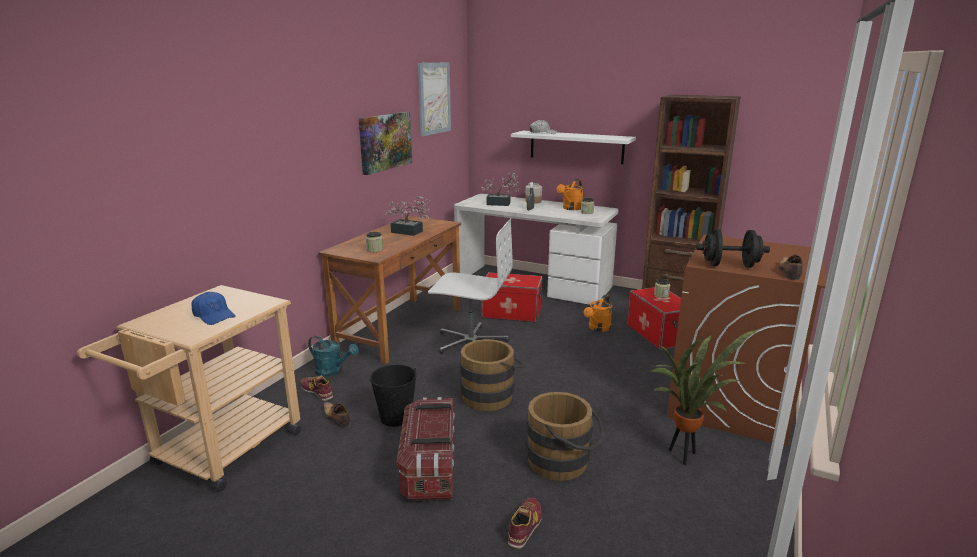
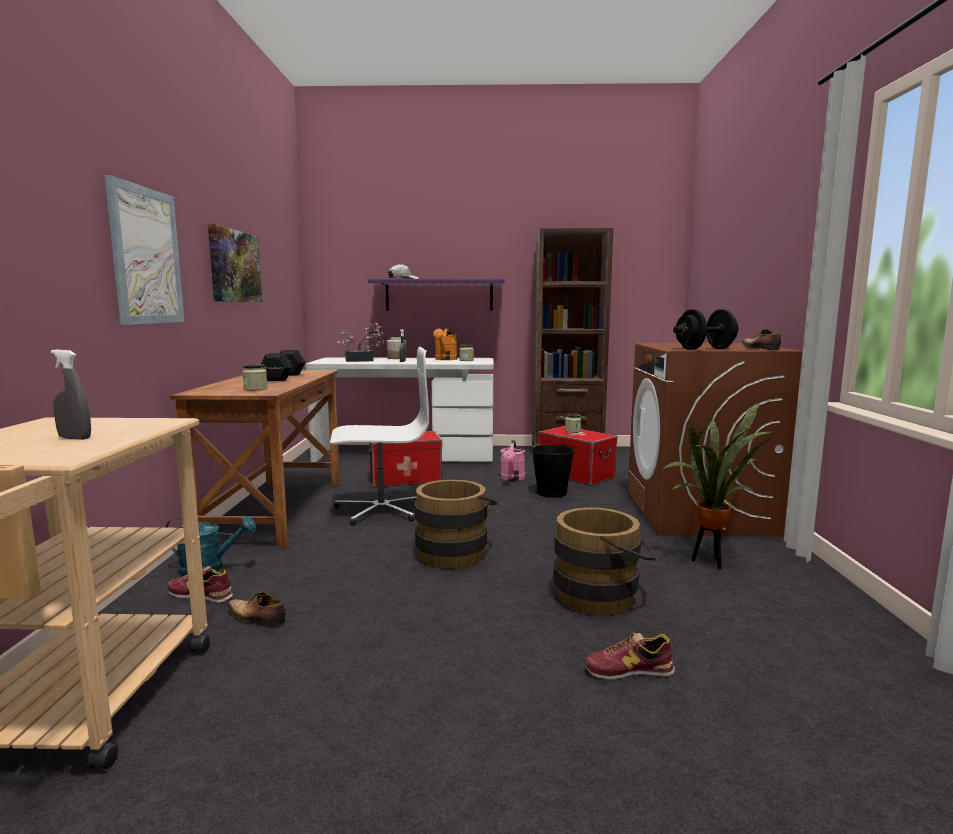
camera: 25 degrees left, 10 degrees down
blue cap [191,292,236,325] -> grey spray bottle [51,350,91,440]
black bucket [370,364,417,427] -> black bucket moved to [532,443,575,498]
potted plant [384,197,431,236] -> black dumbbell [261,350,306,381]
storage box [396,397,455,501] -> none
picture [418,63,451,136] -> picture moved to [104,175,185,325]
shoe [508,497,542,549] -> shoe turned 90 degrees counterclockwise [586,633,675,680]
white shelf [511,131,636,164] -> purple shelf [368,279,505,310]
orange watering can [584,295,612,332] -> pink watering can [500,440,525,481]

